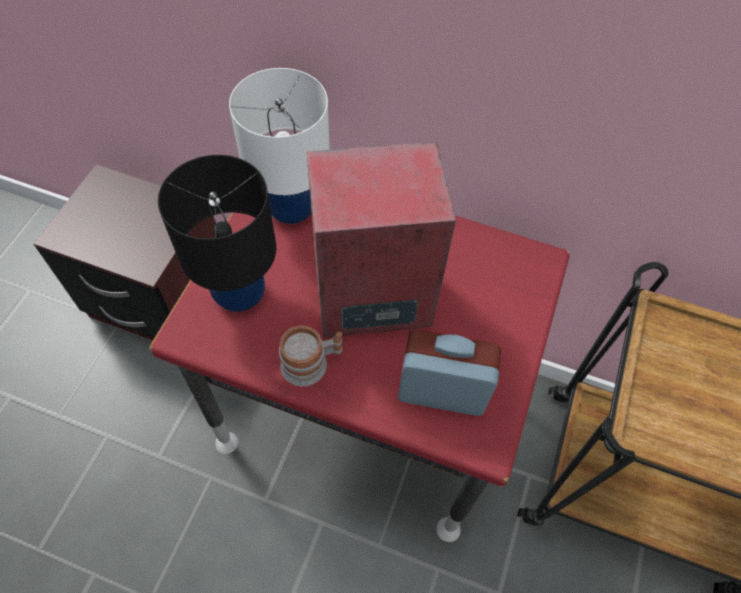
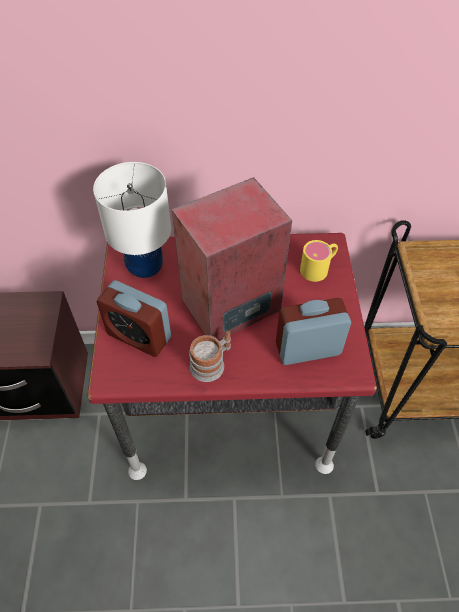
camera: 20 degrees left, 5 degrees down
black table lamp [158,155,276,312] -> alarm clock [97,280,171,357]
none -> yellow mug [300,240,338,282]

